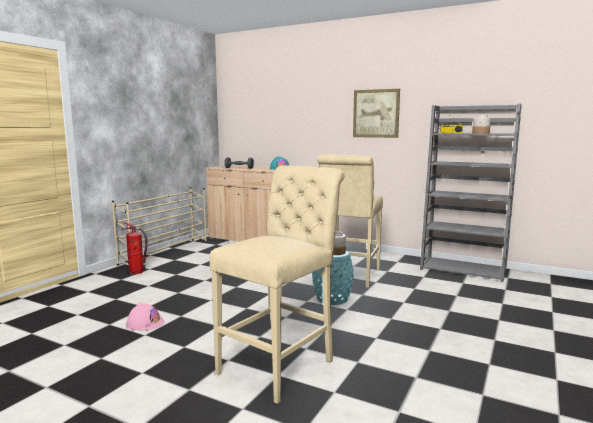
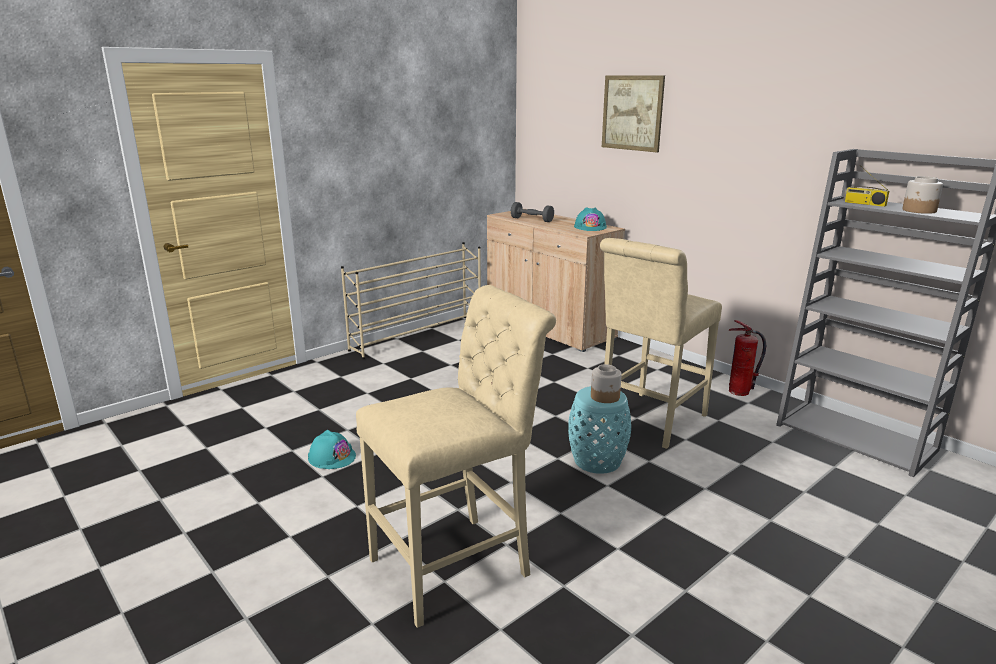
camera: 20 degrees right, 10 degrees up
fire extinguisher [121,222,147,275] -> fire extinguisher moved to [729,320,766,396]
pink hard hat [126,303,164,331] -> turquoise hard hat [308,430,356,469]
picture [353,89,400,138] -> picture moved to [602,75,665,152]

